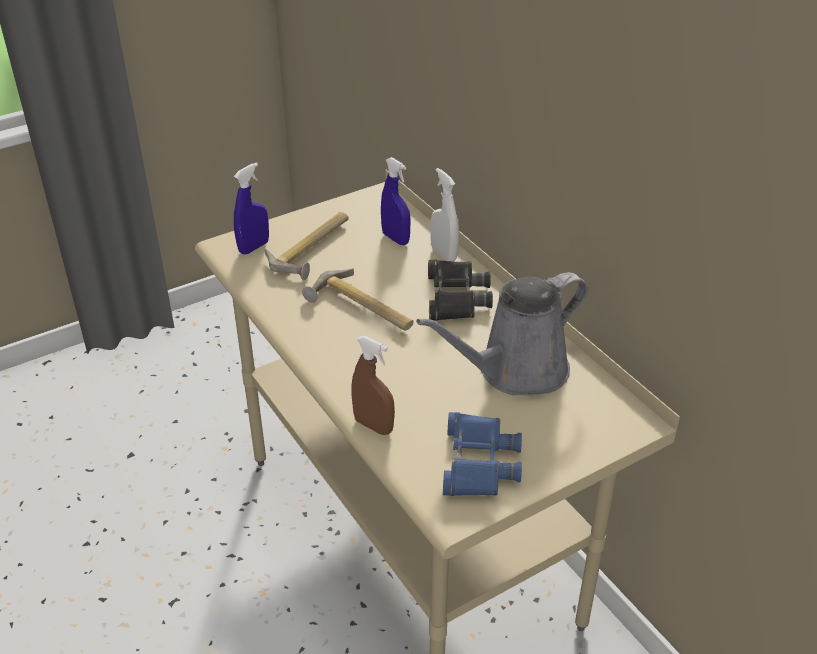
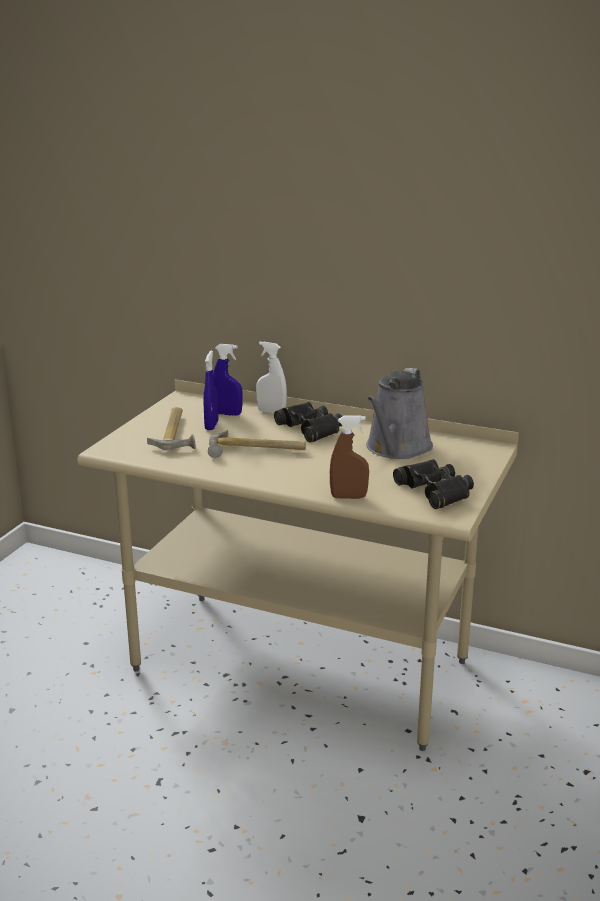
camera: 35 degrees left, 15 degrees down
blue spray bottle [234,162,269,255] -> blue spray bottle moved to [204,350,218,430]
blue binoculars [443,412,522,496] -> black binoculars [393,459,474,509]

